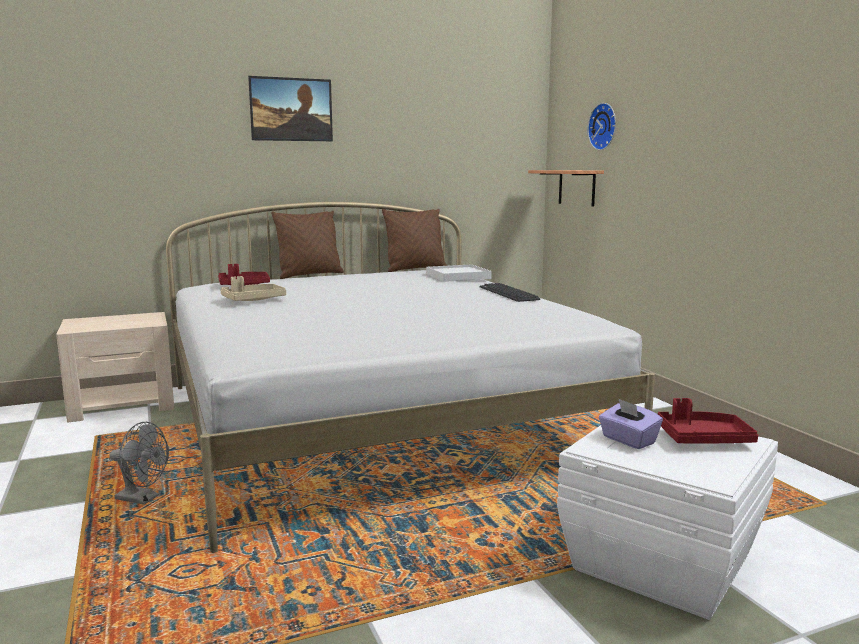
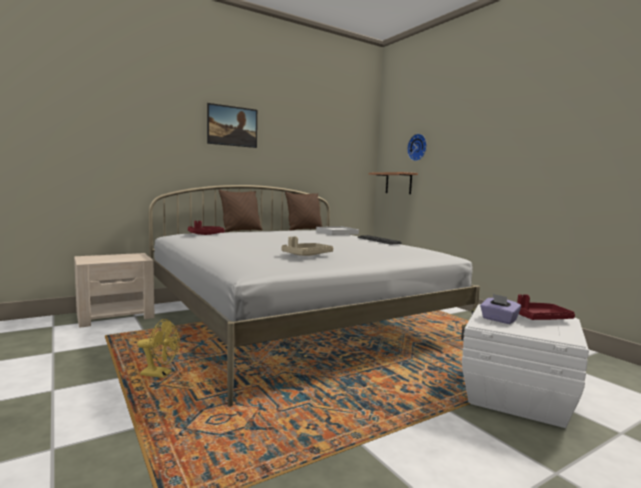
camera: 10 degrees left, 5 degrees down
grey fan [109,422,169,505] -> yellow fan [137,319,180,378]
beige tray [221,276,286,301] -> beige tray moved to [281,236,333,256]

